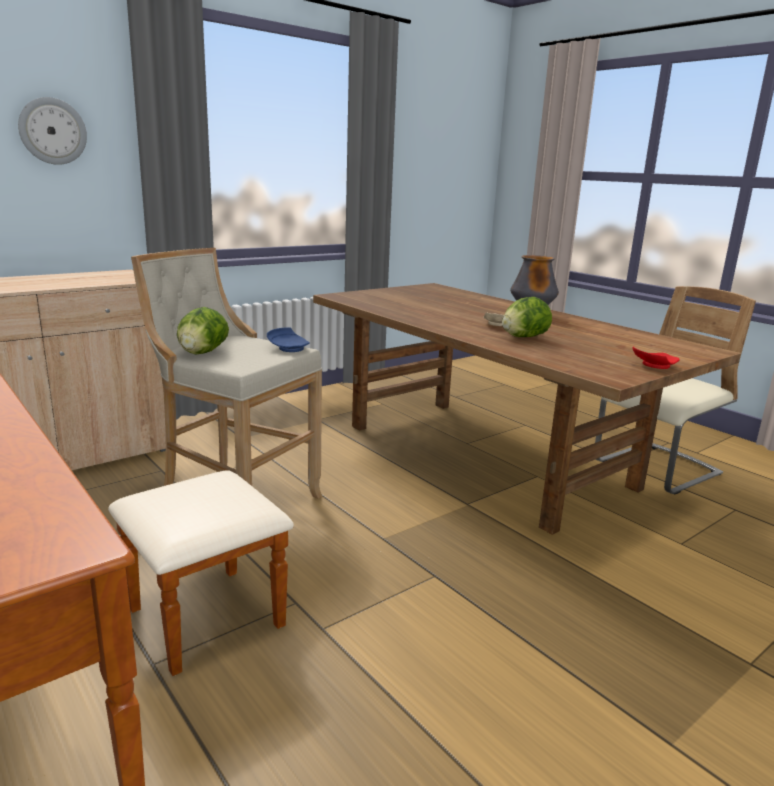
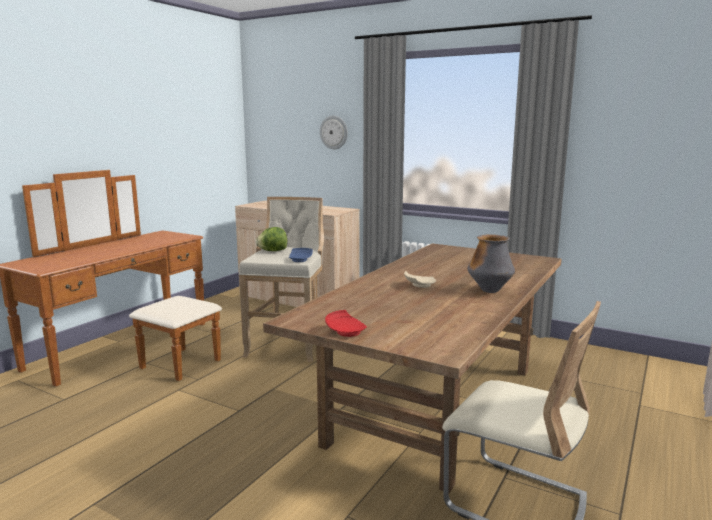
camera: 70 degrees right, 5 degrees down
lettuce [502,297,552,337] -> none

